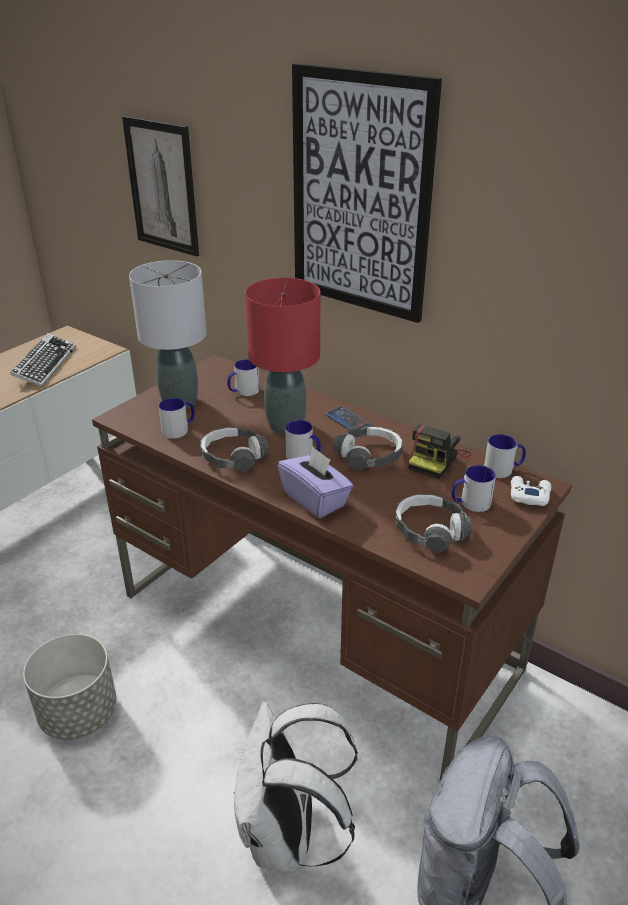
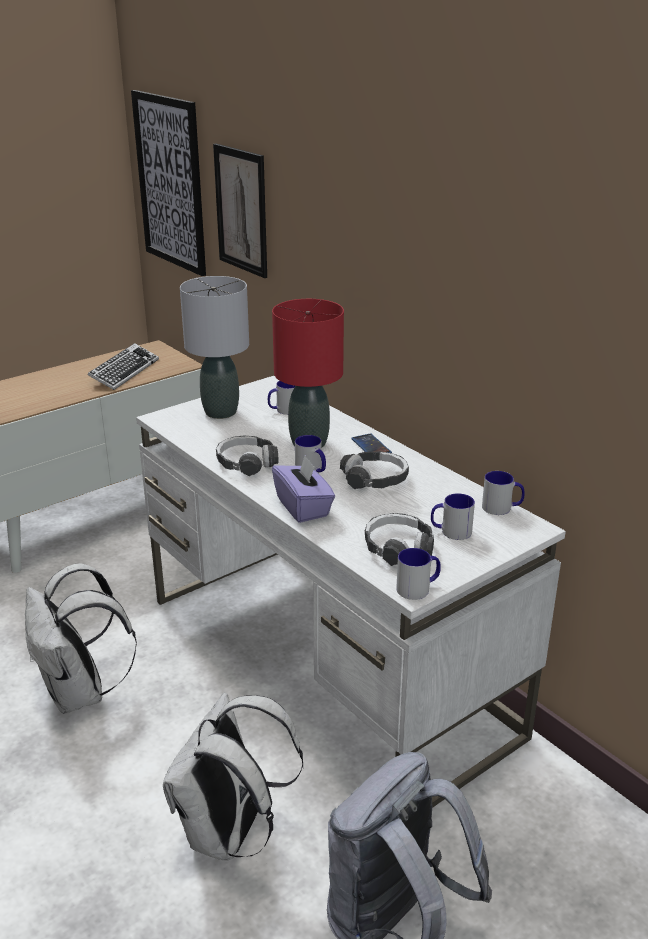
camera: 15 degrees right, 5 degrees down
grey planter [23,634,117,740] -> white backpack [25,563,137,714]
brown desk [92,355,572,782] -> white desk [136,376,566,808]
mug [158,398,195,439] -> mug moved to [396,548,441,600]
picture [292,63,442,323] -> picture moved to [131,90,206,276]
camera [408,424,471,479] -> none
white game controller [511,476,551,506] -> none

